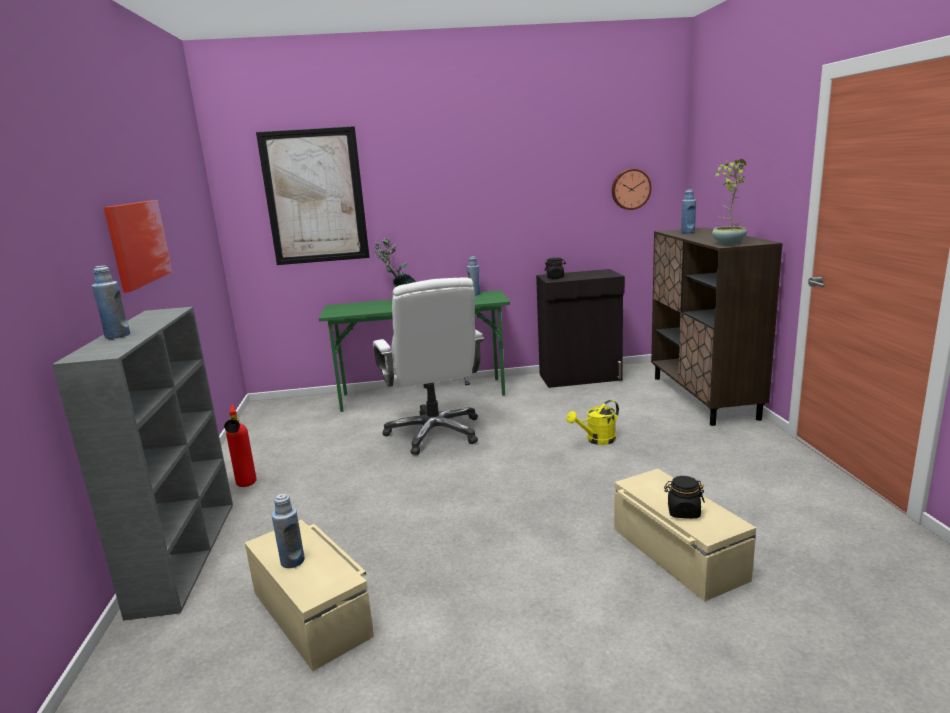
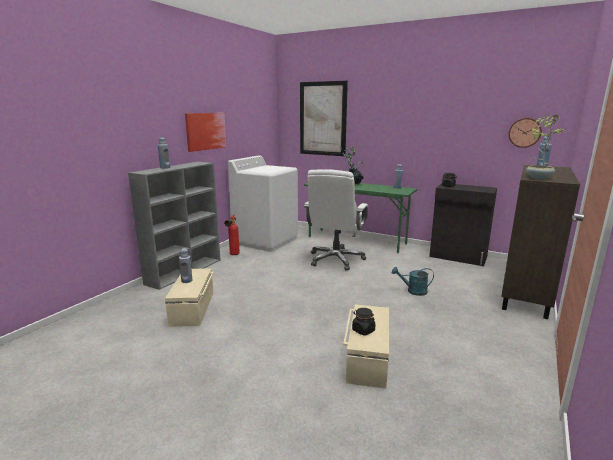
camera: 35 degrees right, 0 degrees up
yellow watering can [567,400,619,445] -> turquoise watering can [392,267,434,296]
none -> white washing machine [228,155,298,252]

